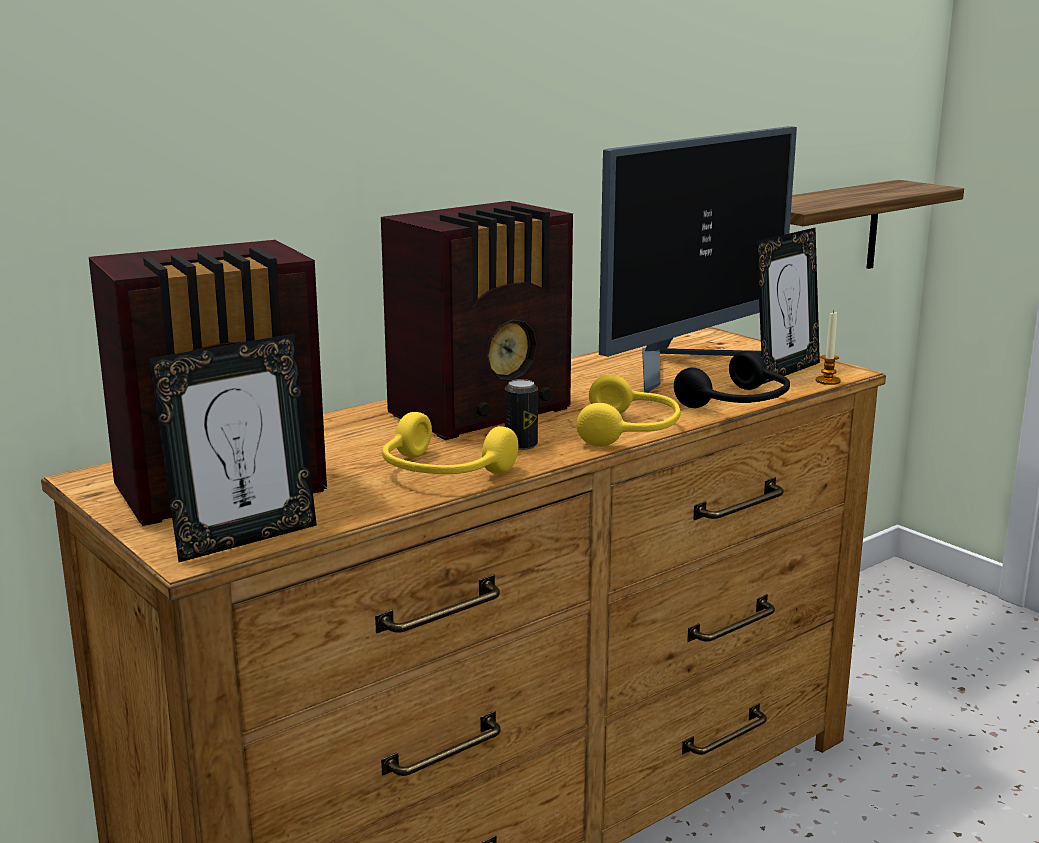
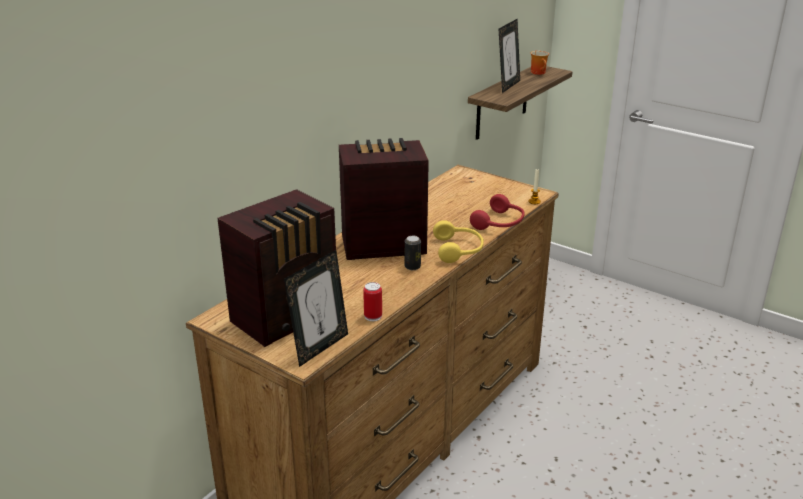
camera: 15 degrees left, 10 degrees up
radio [381,201,573,440] -> radio turned 135 degrees counterclockwise [339,138,429,260]
yellow headphones [382,412,518,474] -> none
monitor [599,126,797,393] -> none
black headphones [674,351,790,408] -> red headphones [470,194,525,230]
picture frame [757,228,820,384] -> picture frame moved to [499,19,520,93]
none -> can [363,282,382,321]
none -> mug [531,51,549,75]

